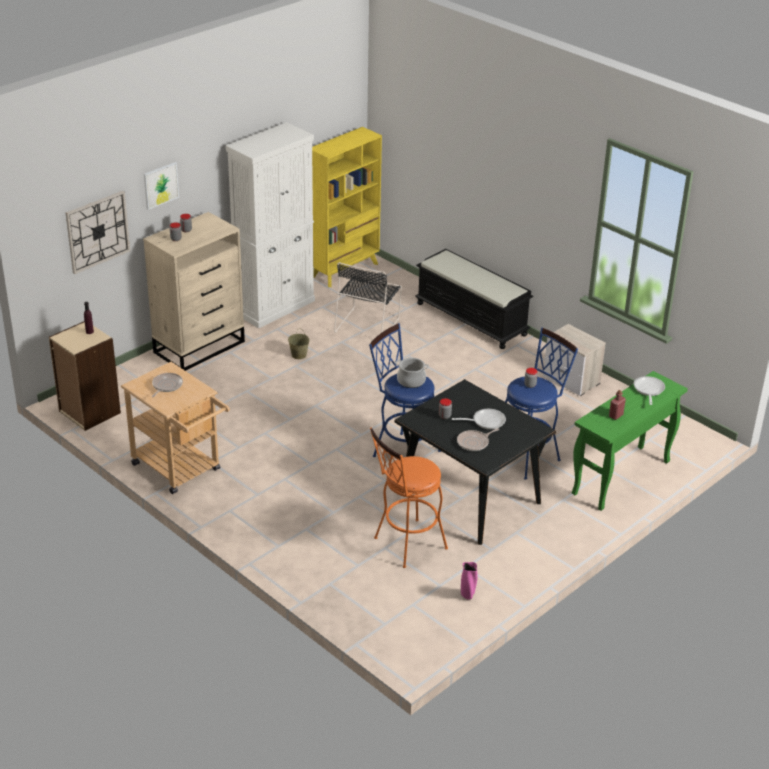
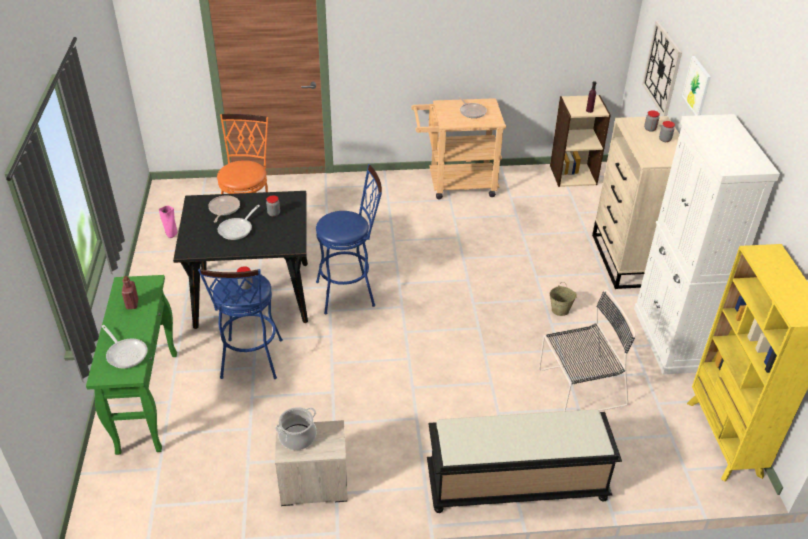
camera: 130 degrees right, 5 degrees up
black chair [334,262,402,343] -> black chair turned 105 degrees clockwise [539,290,635,411]
cooking pot [395,358,429,388] -> cooking pot moved to [275,407,316,450]

